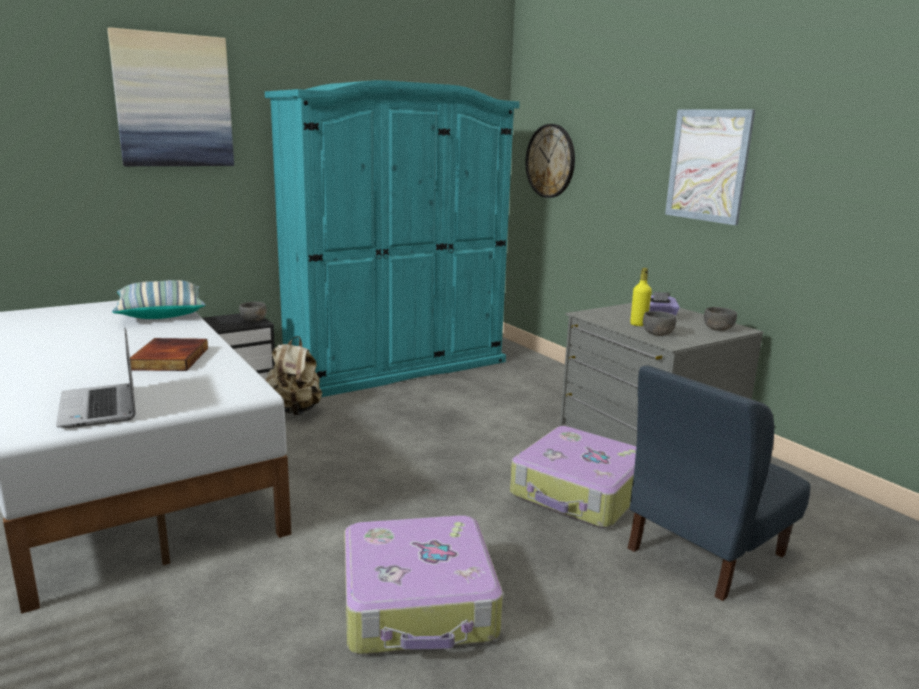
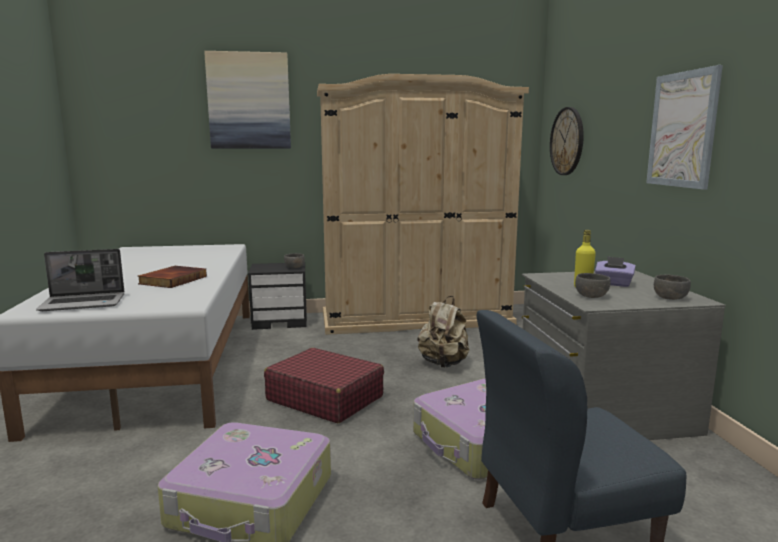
camera: 25 degrees right, 5 degrees down
laptop [56,327,136,428] -> laptop turned 105 degrees counterclockwise [36,249,124,311]
pillow [112,280,206,319] -> none
turquoise wardrobe [265,80,520,397] -> beige wardrobe [317,74,529,335]
beige backpack [265,336,322,416] -> beige backpack moved to [418,296,469,367]
none -> red suitcase [264,348,384,423]

